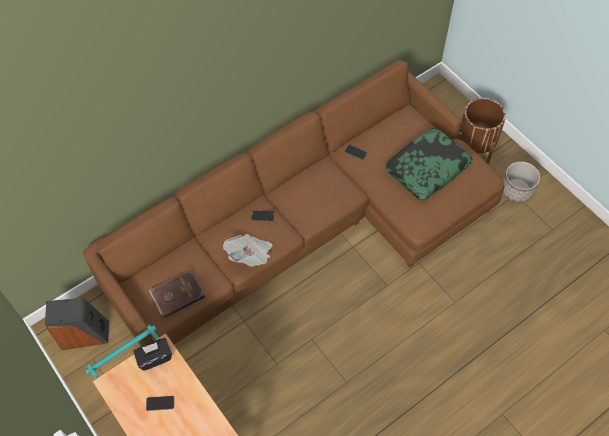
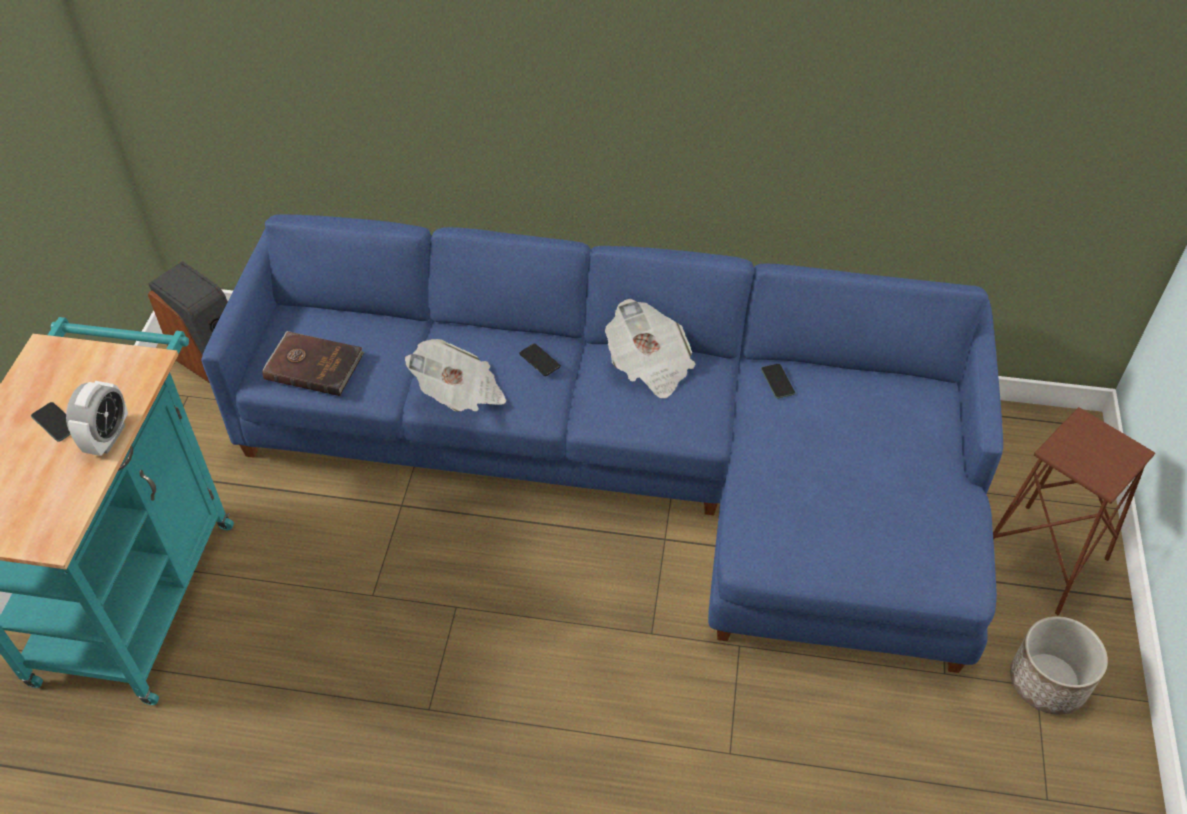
camera: 45 degrees right, 10 degrees down
brown sofa [83,60,505,346] -> blue sofa [201,214,1003,673]
black tissue box [133,338,172,371] -> none
pillow [384,128,473,201] -> none
brown planter [458,98,506,165] -> brown stool [993,407,1155,615]
none -> alarm clock [66,381,128,456]
none -> newspaper [605,299,696,398]

